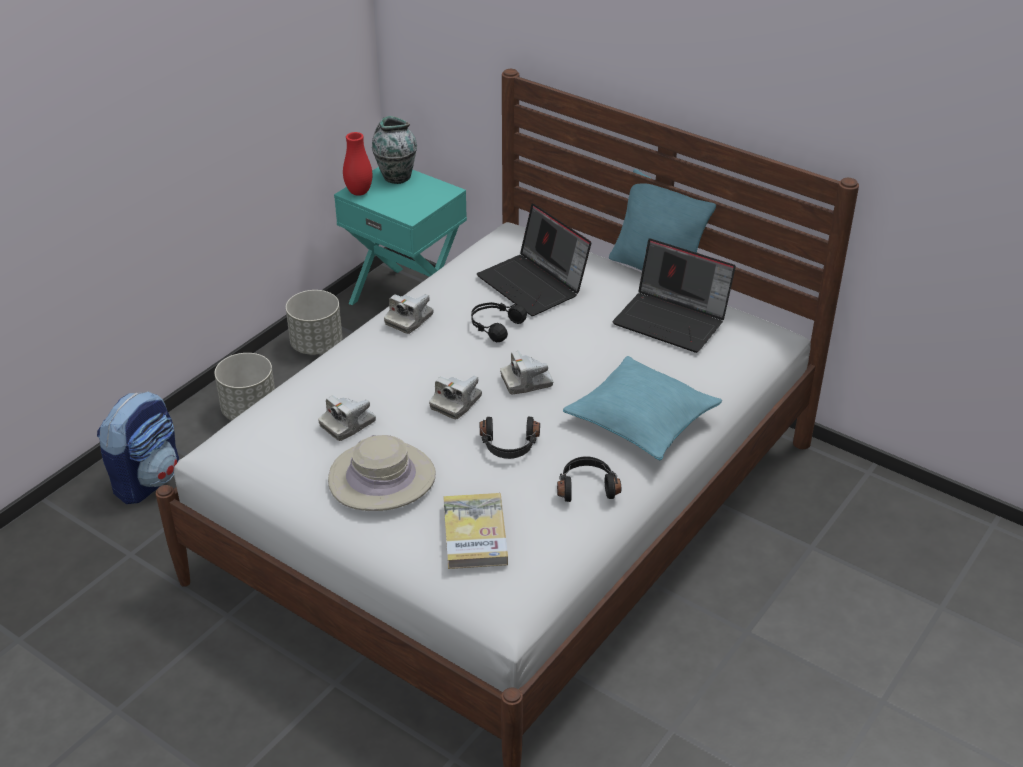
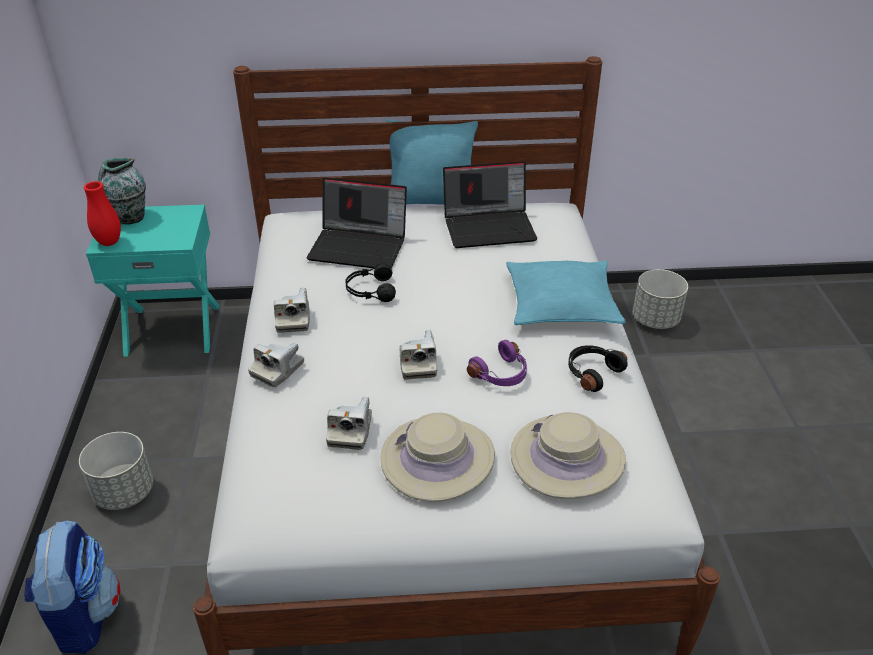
camera: 40 degrees left, 0 degrees up
grey planter [286,290,342,355] -> grey planter moved to [633,269,688,329]
book [443,493,508,569] -> beige hat [510,412,626,499]
black headphones [480,417,540,459] -> purple headphones [467,340,527,386]
camera [500,351,554,395] -> camera moved to [248,342,304,387]

